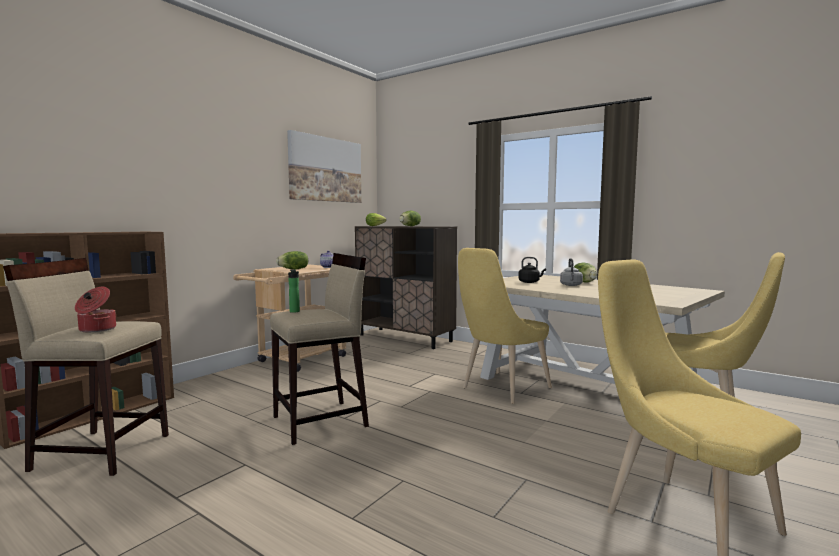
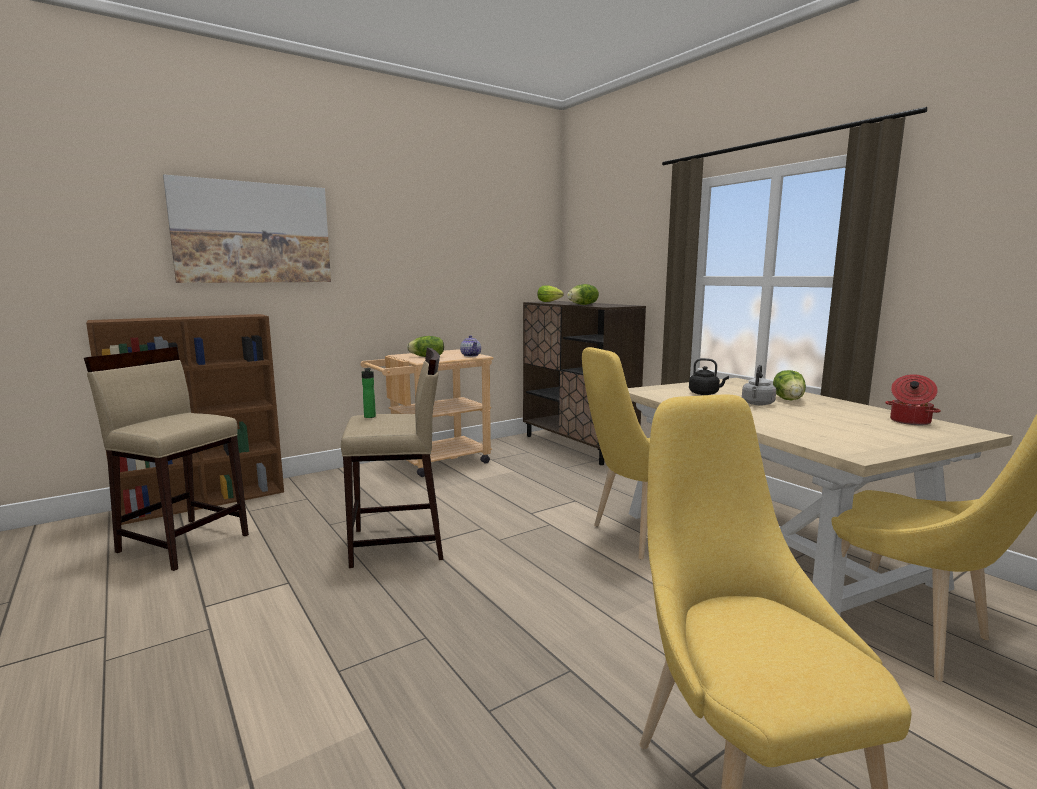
camera: 20 degrees right, 5 degrees up
cooking pot [75,287,116,332] -> cooking pot moved to [885,374,941,425]
picture [287,130,361,203] -> picture moved to [163,175,331,283]

